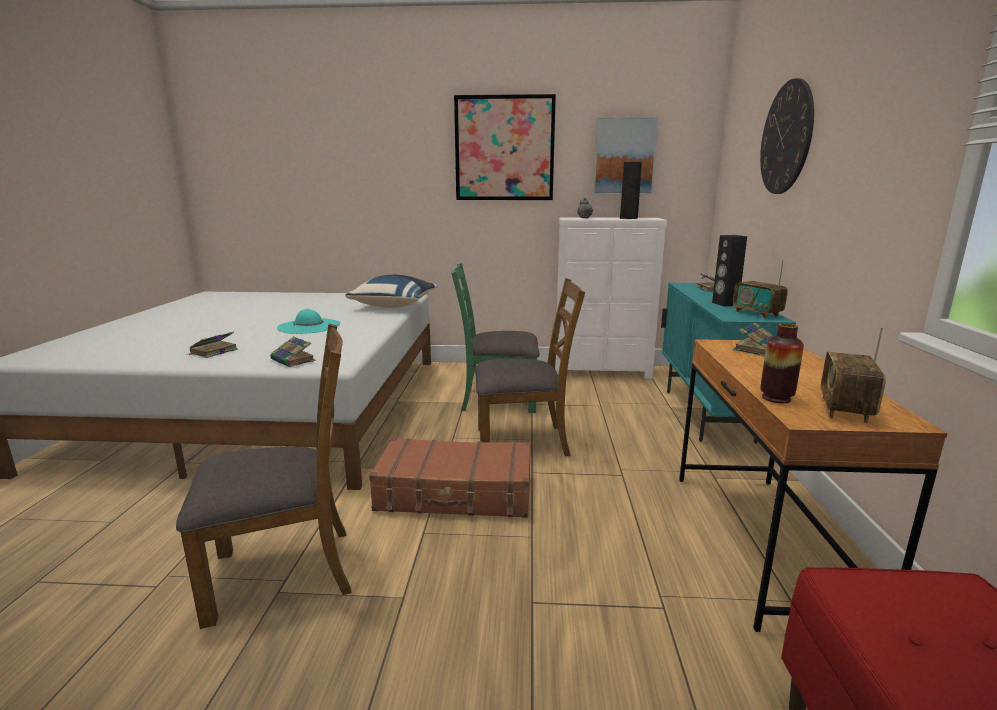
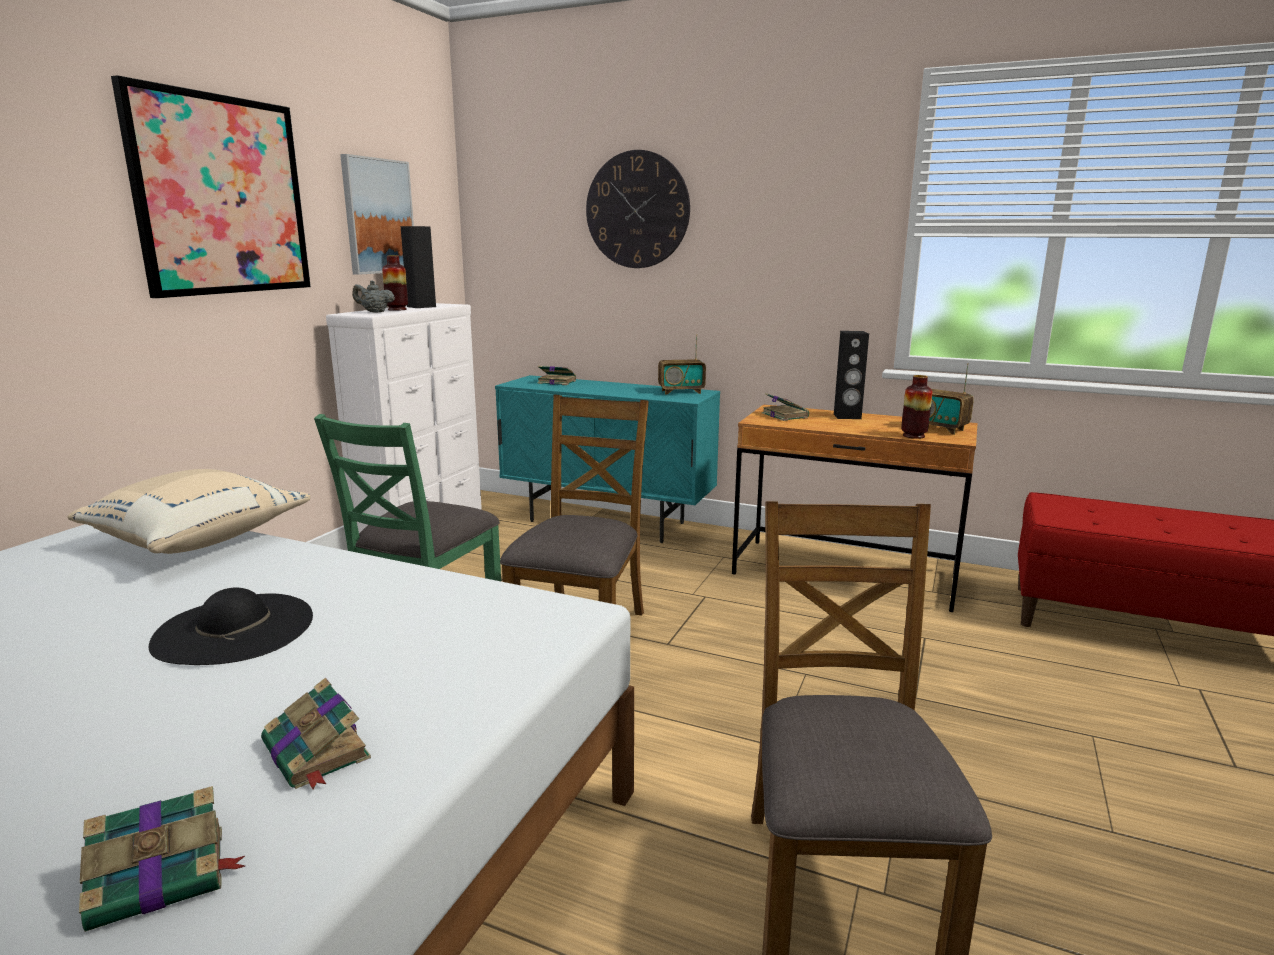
camera: 70 degrees left, 0 degrees up
book [270,336,316,367] -> book moved to [79,786,245,932]
turquoise hat [277,309,340,334] -> black hat [149,588,313,665]
blue pillow [345,275,437,308] -> beige pillow [67,469,310,554]
brown suitcase [369,437,531,518] -> none
black speaker [712,235,747,306] -> black speaker moved to [834,331,869,419]
none -> vase [382,256,408,311]

